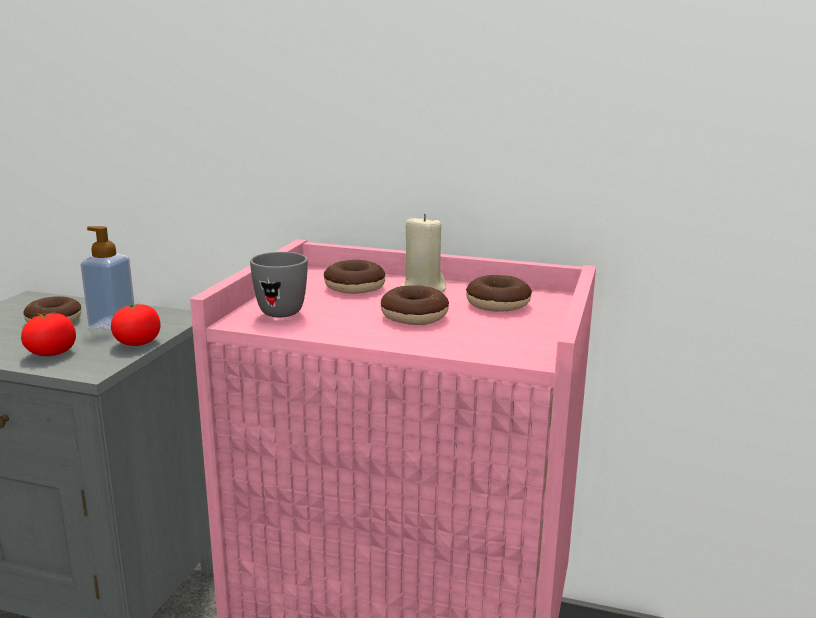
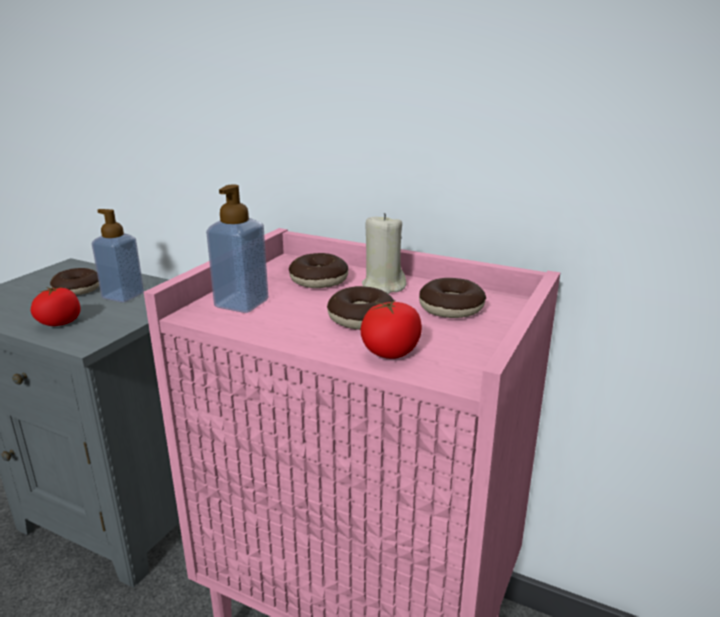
camera: 10 degrees right, 5 degrees up
tomato [111,303,161,346] -> tomato moved to [361,301,422,359]
grey mug [250,252,308,317] -> soap dispenser [206,185,268,313]

